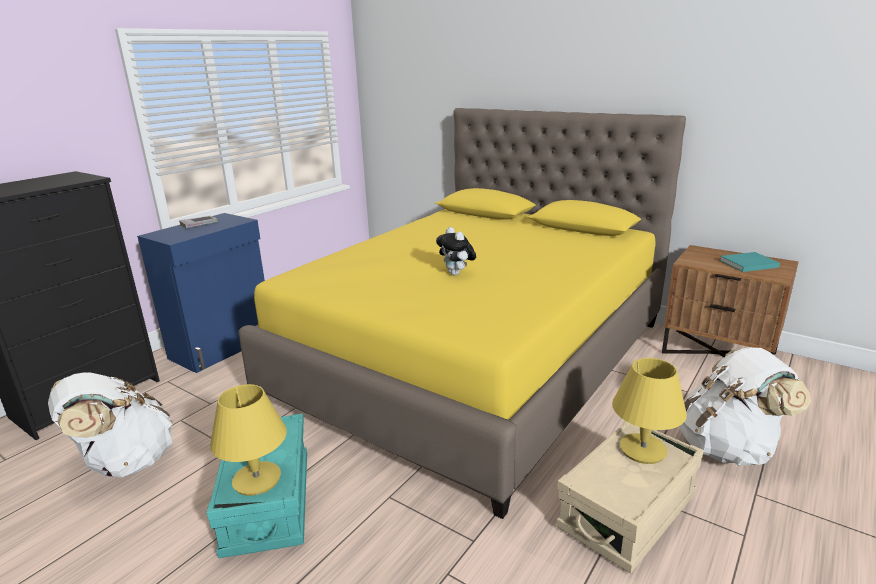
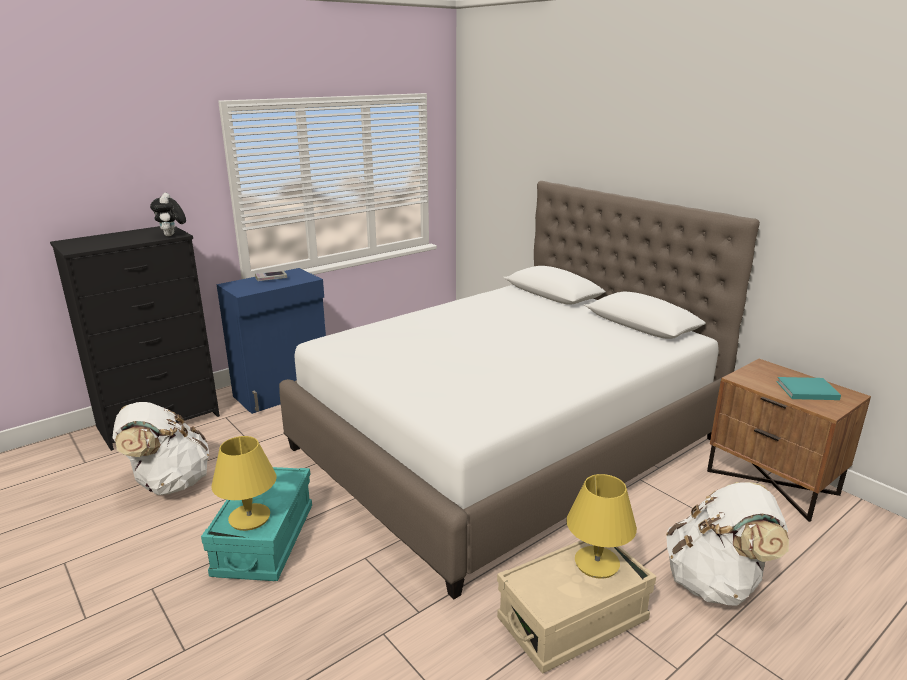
camera: 15 degrees right, 0 degrees up
yellow bed [238,108,686,519] -> white bed [279,181,760,599]
plush toy [436,227,476,276] -> plush toy moved to [150,193,186,236]

